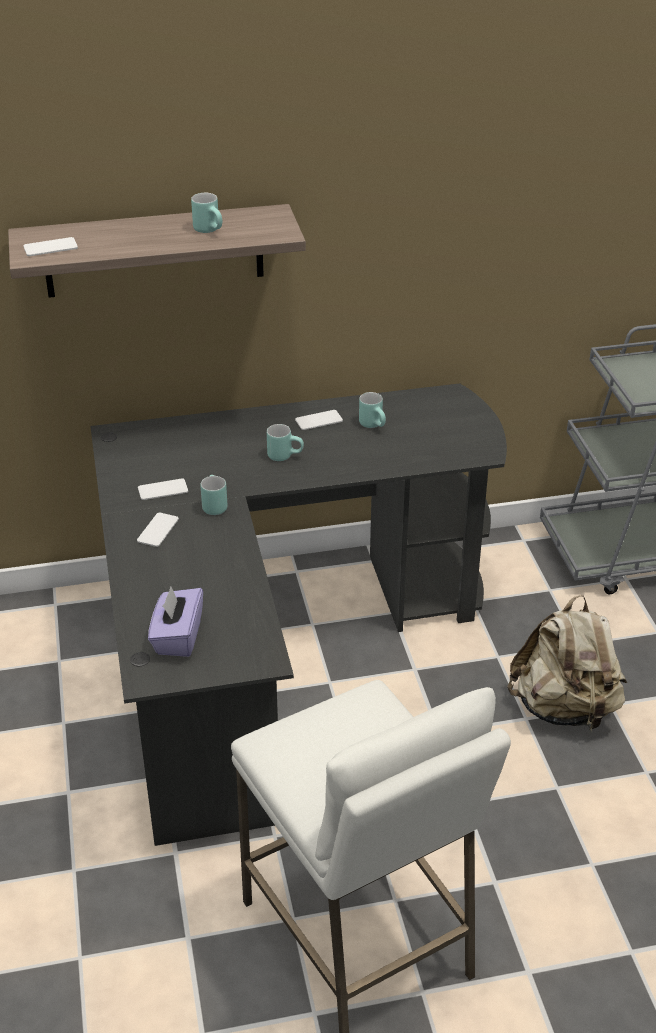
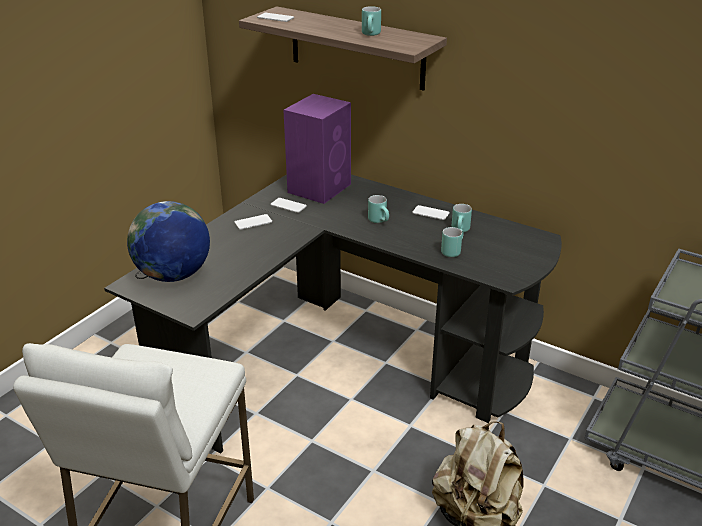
camera: 45 degrees right, 5 degrees down
purple tissue box [148,587,203,657] -> globe [127,201,210,282]
turquoise mug [200,475,227,515] -> turquoise mug moved to [441,227,464,257]
none -> purple speaker [283,94,351,204]

